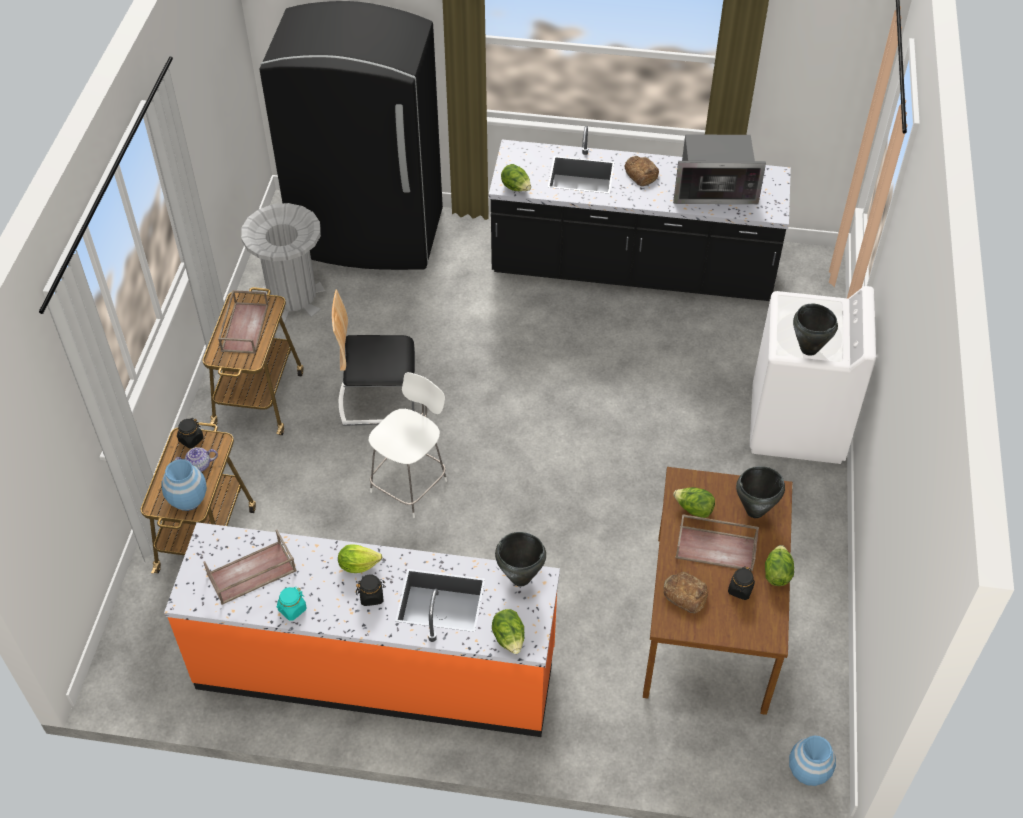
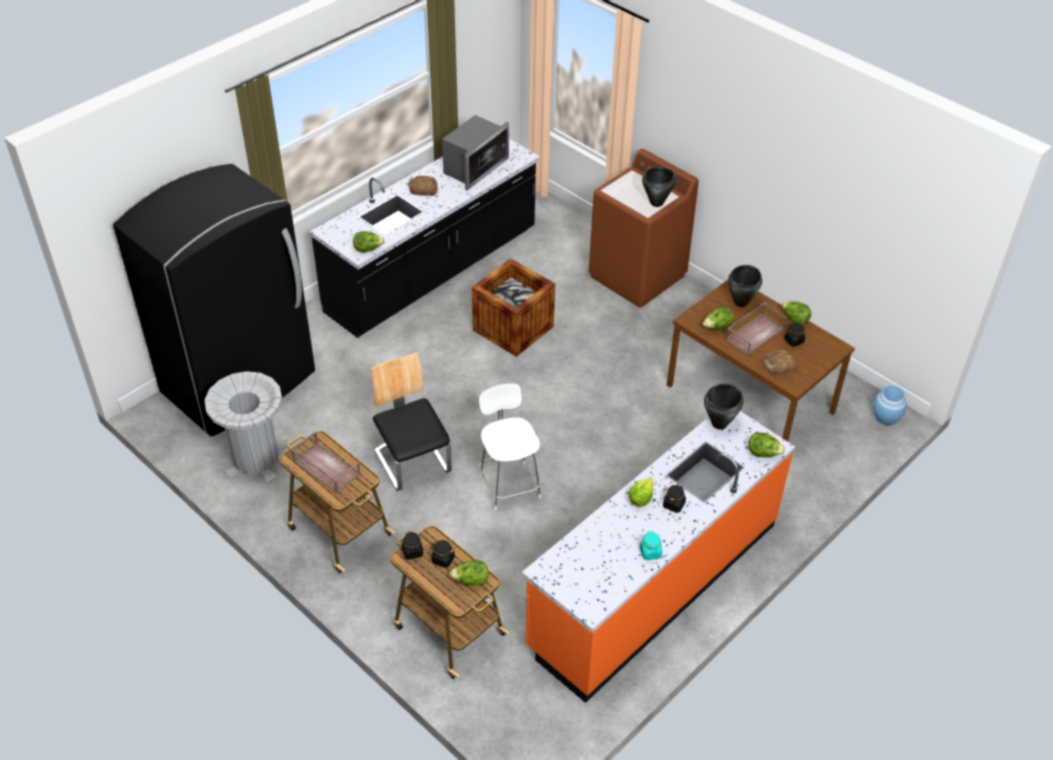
camera: 55 degrees left, 5 degrees down
blue vase [161,459,207,511] -> lettuce [449,560,489,586]
teapot [175,447,218,472] -> black jar [430,540,455,568]
brown tray [203,530,296,605] -> none
chair [332,289,415,426] -> chair turned 120 degrees clockwise [371,352,452,491]
white washing machine [750,286,876,464] -> brown washing machine [589,149,699,308]
none -> crate [472,258,555,357]

